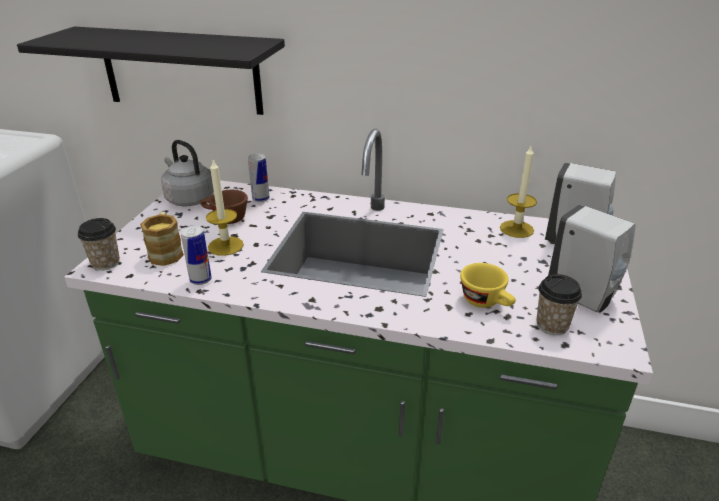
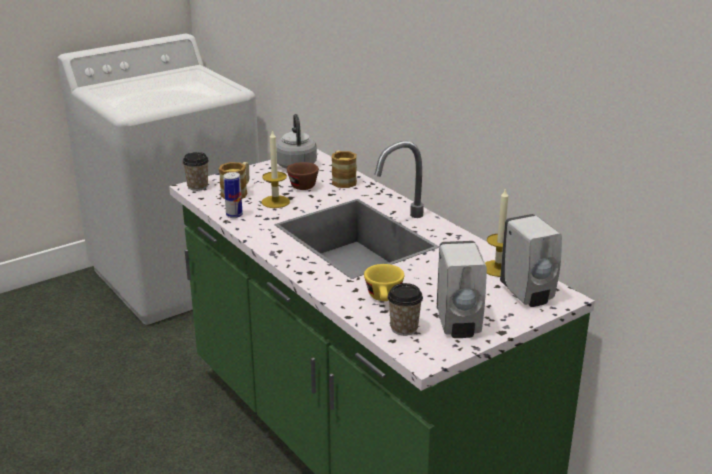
camera: 40 degrees right, 5 degrees down
black shelf [17,27,285,115] -> none
can [248,153,269,202] -> mug [331,150,357,188]

